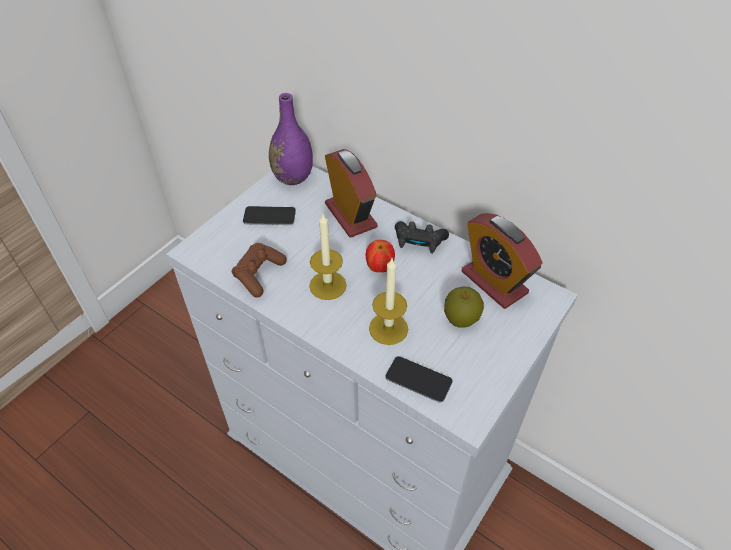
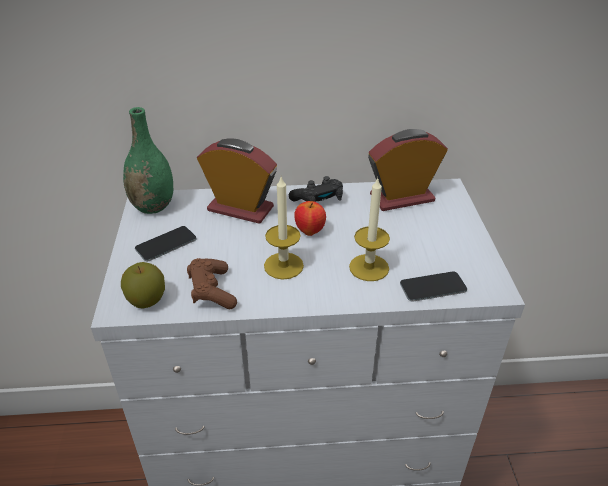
camera: 40 degrees left, 10 degrees down
purple vase [269,93,313,185] -> green vase [123,107,173,214]
apple [444,287,484,328] -> apple moved to [121,262,165,309]
alarm clock [462,213,543,309] -> alarm clock turned 150 degrees clockwise [368,129,448,211]

